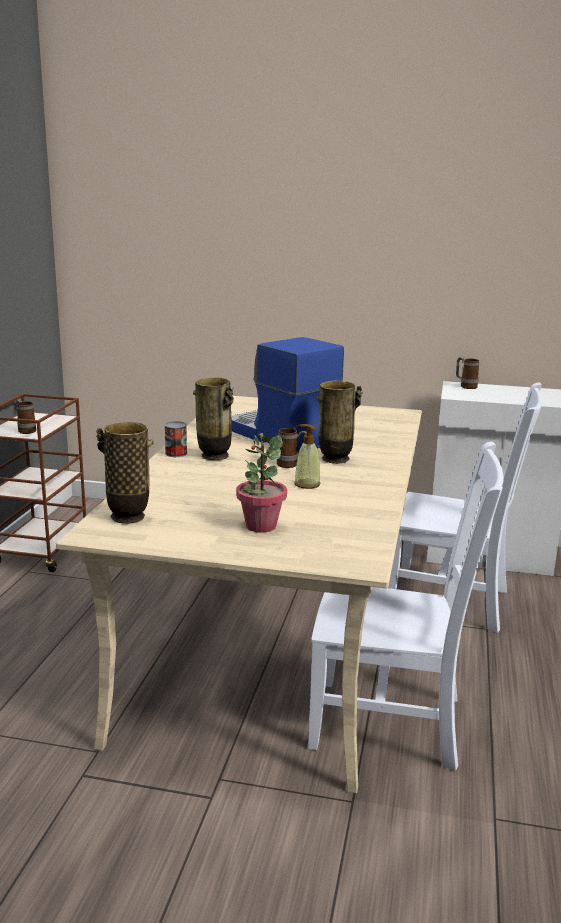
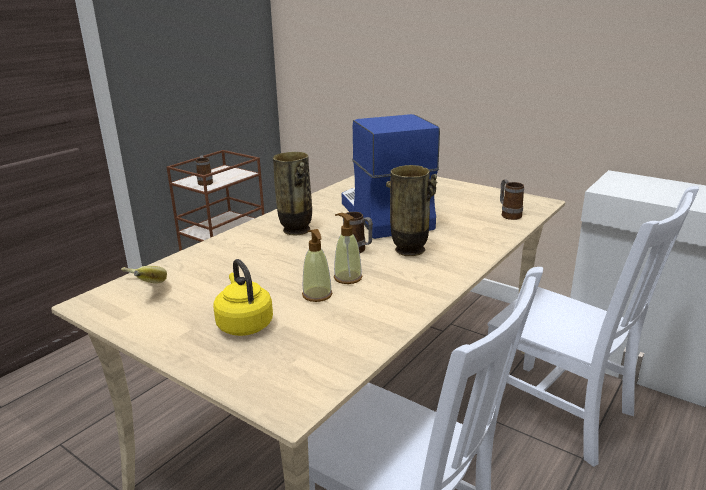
camera: 25 degrees right, 5 degrees up
vase [96,422,153,524] -> banana [121,266,167,283]
can [164,421,187,457] -> none
potted plant [236,433,287,533] -> yellow kettle [213,259,273,336]
mug [456,357,479,389] -> mug moved to [500,179,524,220]
none -> soap dispenser [302,229,332,302]

